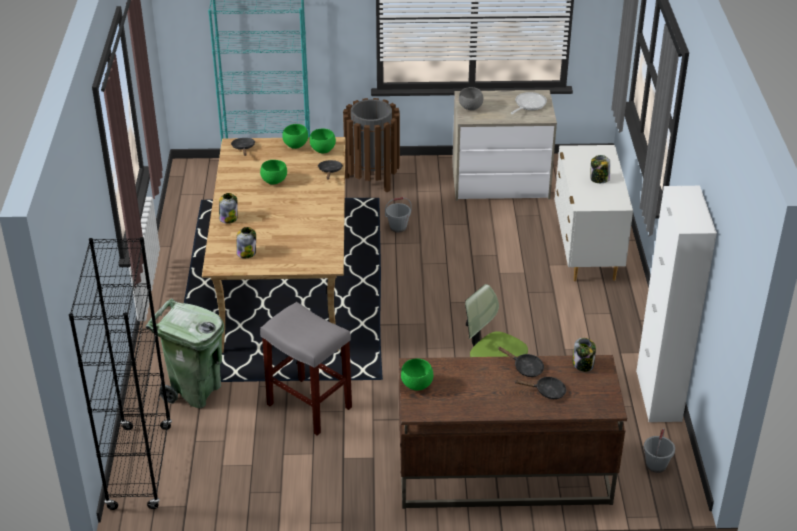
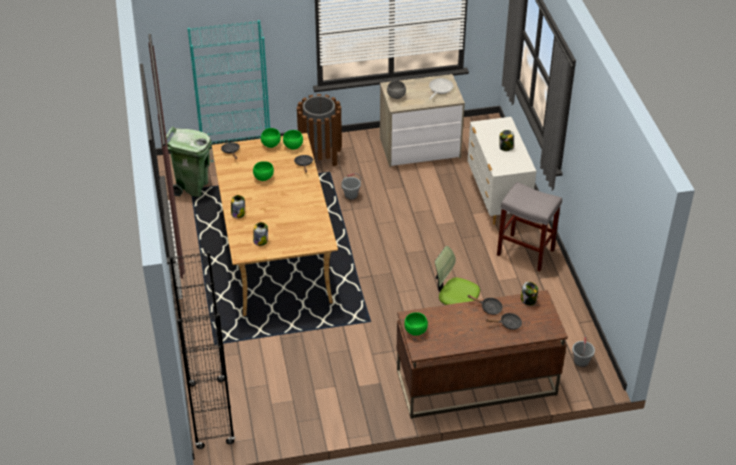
camera: 10 degrees left, 5 degrees up
green trash can [145,299,224,408] -> green trash can moved to [161,127,212,197]
grey stool [260,302,352,436] -> grey stool moved to [497,182,562,271]
white cabinet [636,186,717,422] -> none

